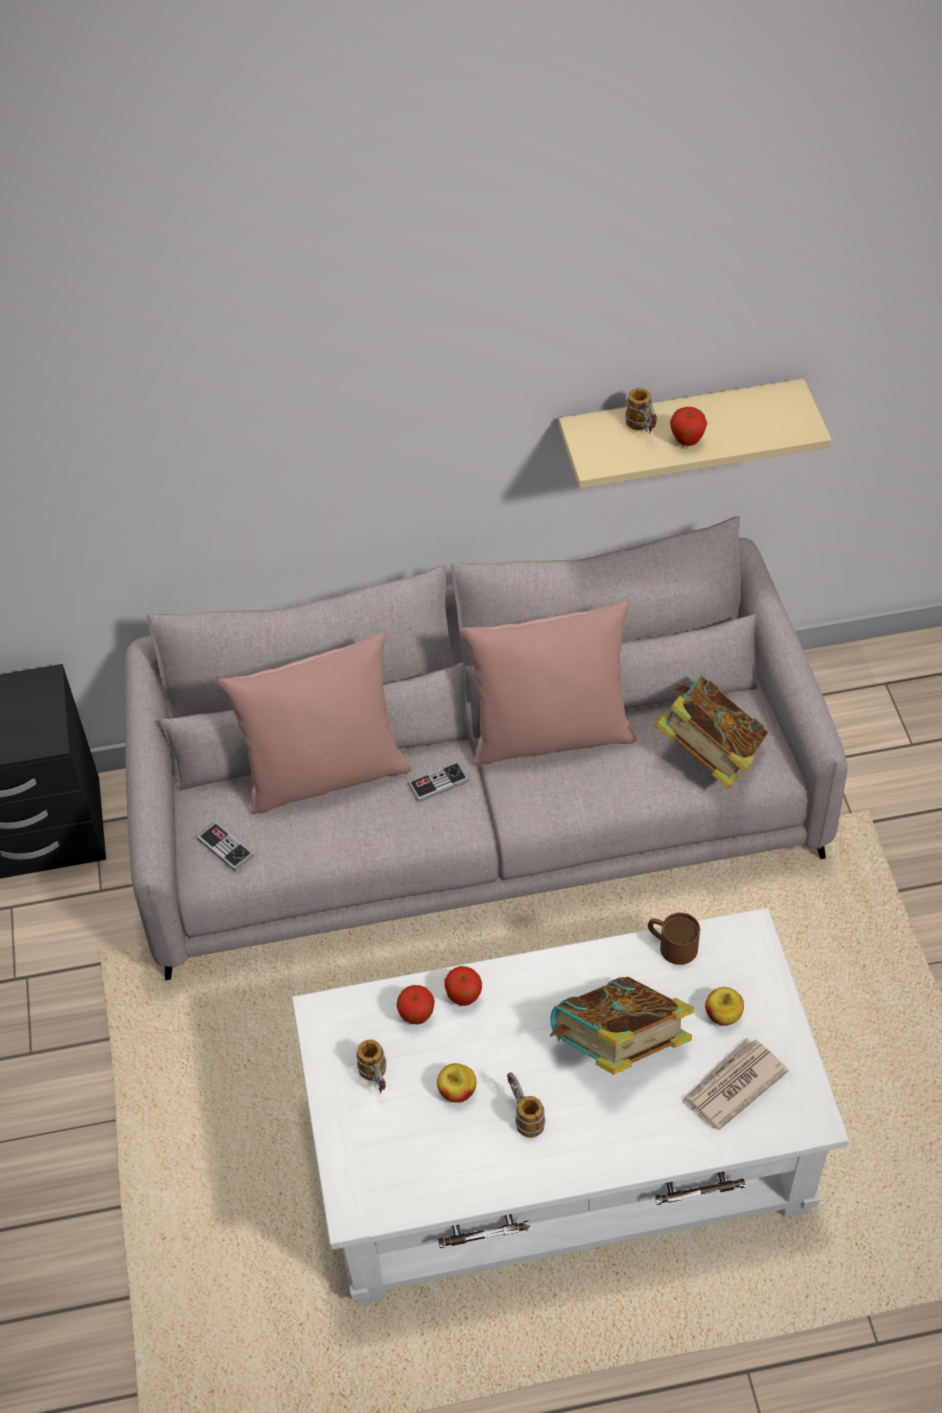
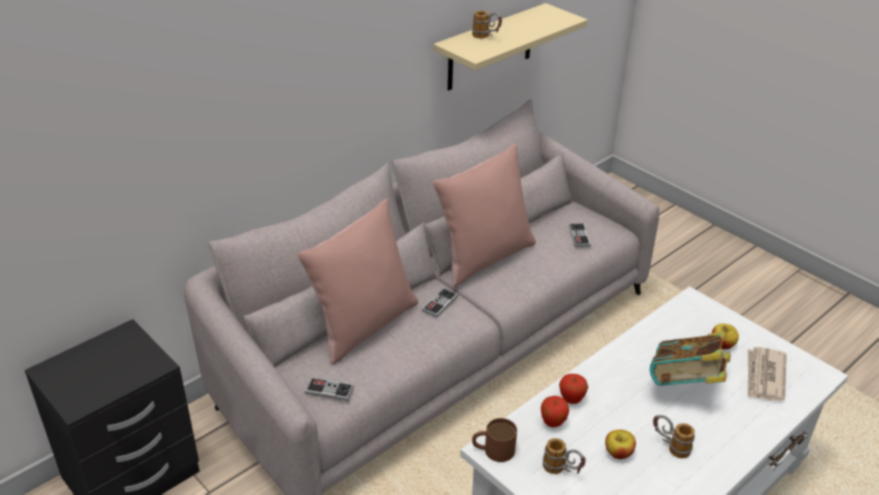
camera: 35 degrees left, 15 degrees down
brown mug [648,913,700,965] -> brown mug moved to [472,418,517,462]
book [655,675,768,789] -> game controller [569,223,591,247]
apple [670,407,707,446] -> none

